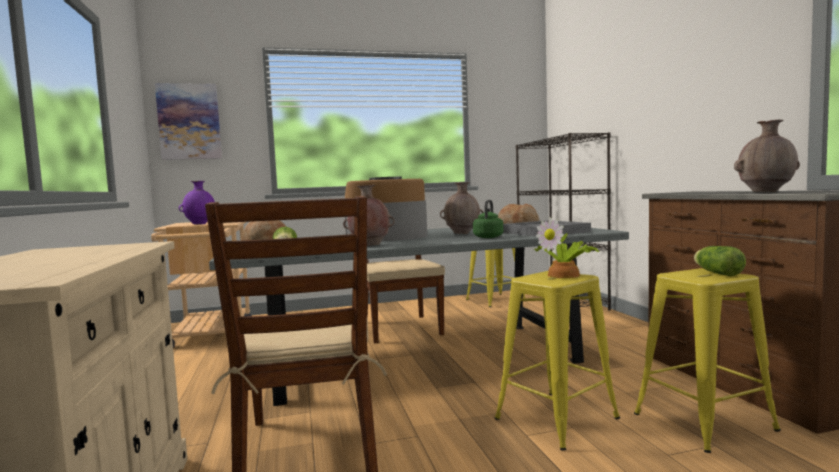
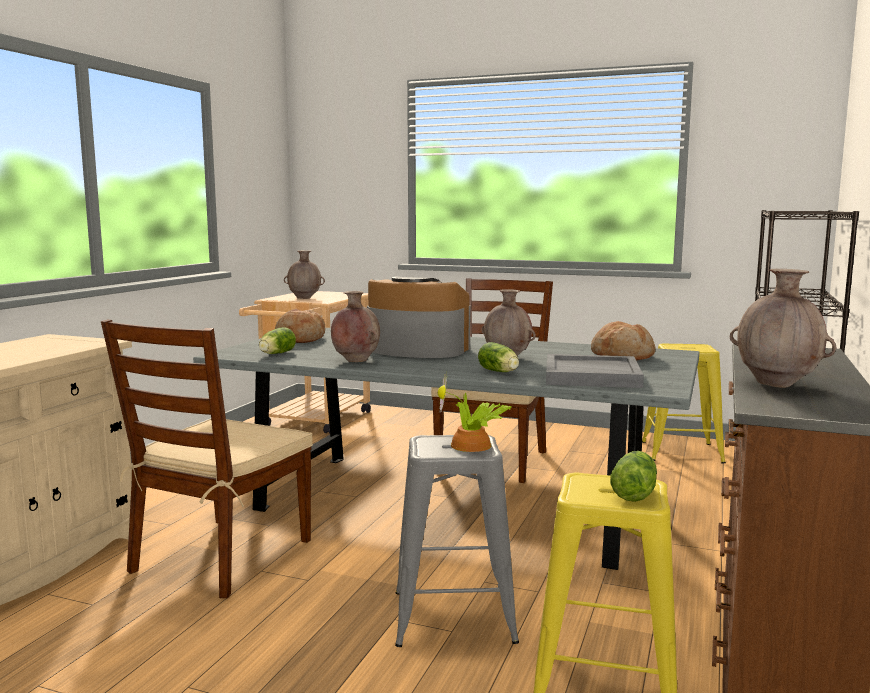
camera: 35 degrees right, 5 degrees up
picture [155,83,222,160] -> none
purple vase [179,181,215,224] -> brown vase [284,250,325,299]
green kettle [473,200,503,238] -> lettuce [478,342,519,372]
yellow stool [494,271,620,450] -> grey stool [395,435,519,647]

